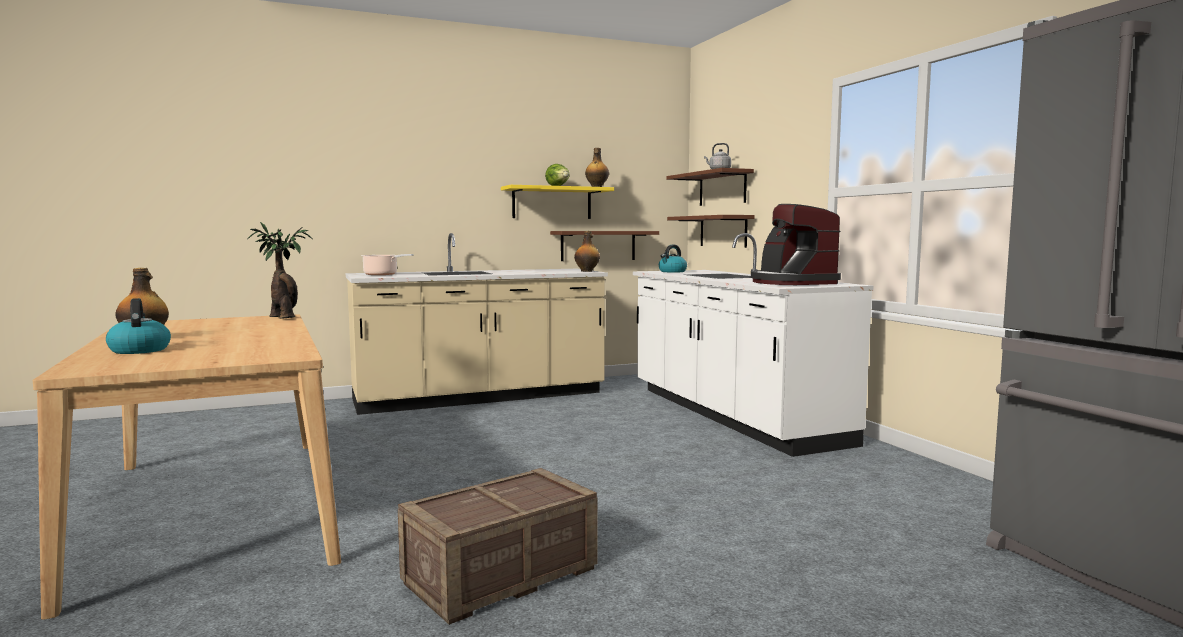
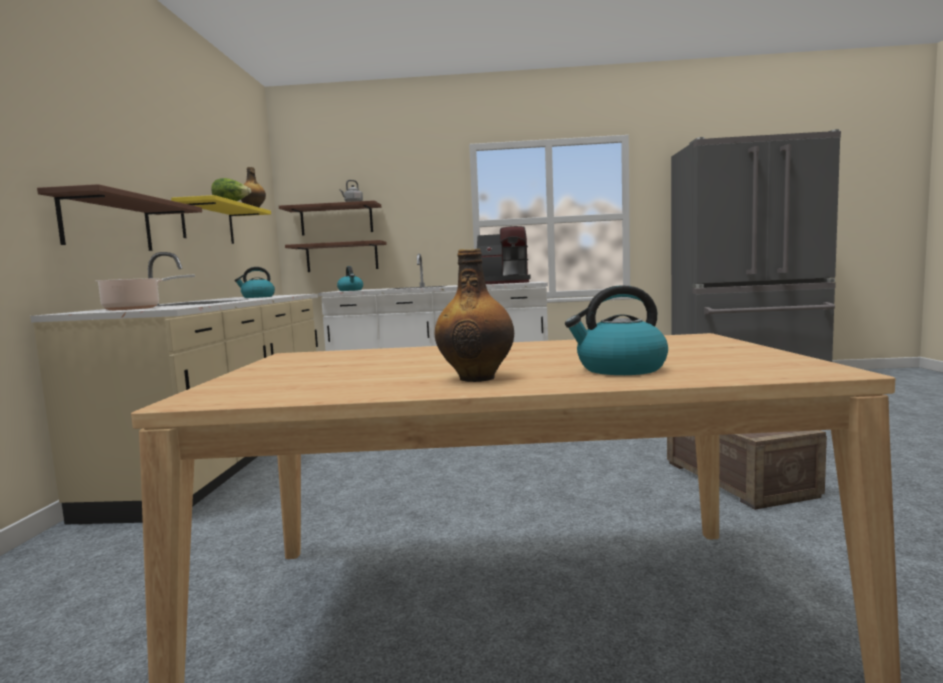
camera: 65 degrees left, 0 degrees up
potted plant [247,222,313,319] -> none
brown shelf [550,231,659,261] -> brown shelf moved to [37,184,202,251]
bottle [574,231,600,272] -> none
none -> kettle [234,267,275,298]

